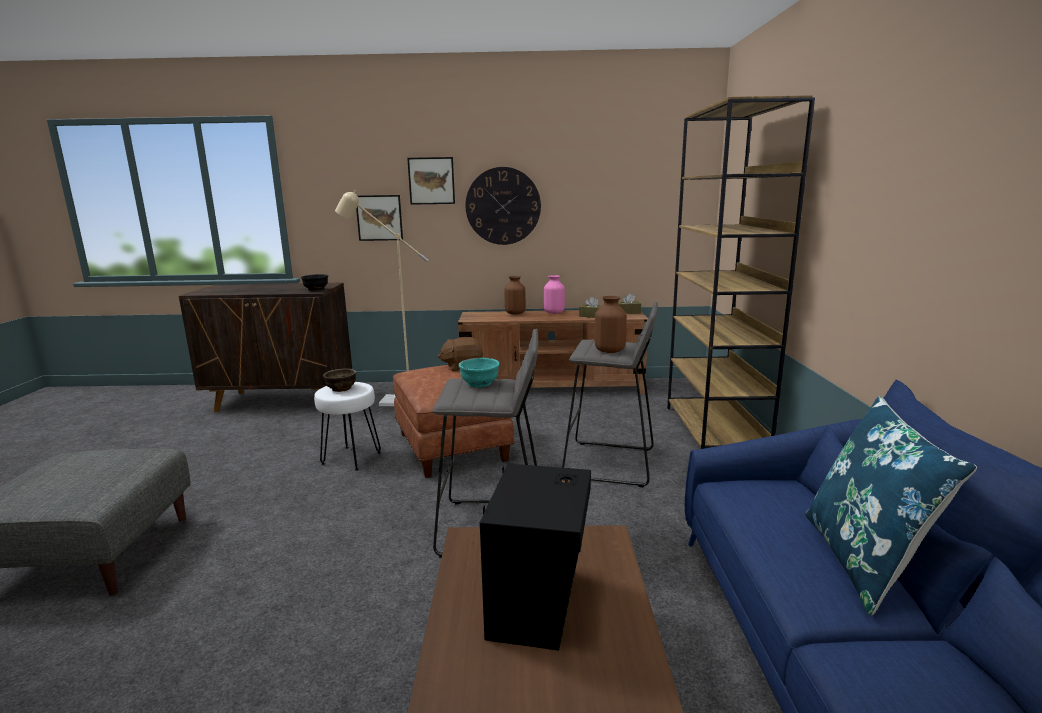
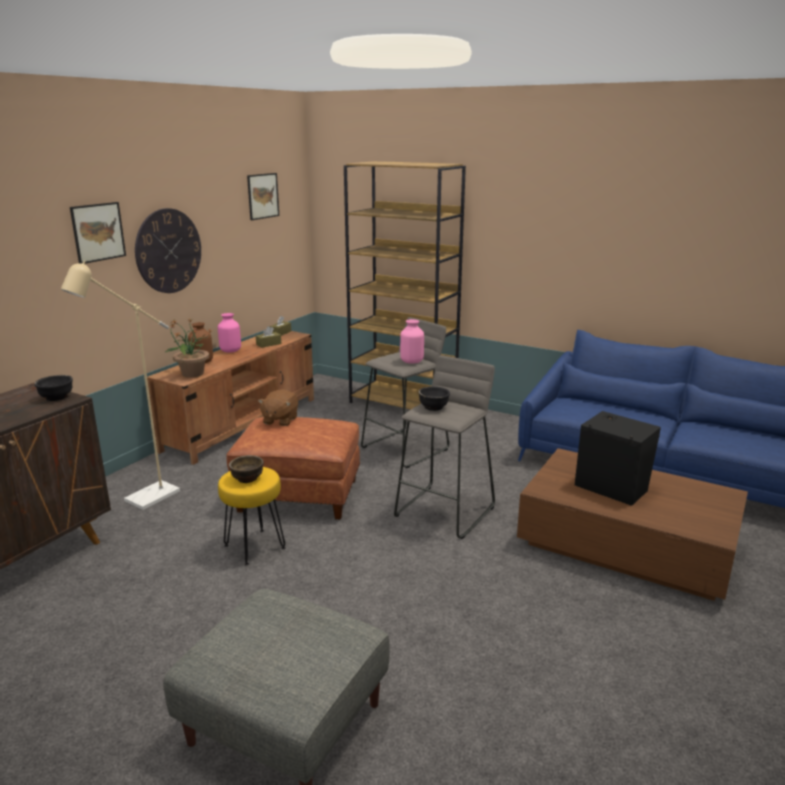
camera: 60 degrees left, 5 degrees up
white stool [314,382,381,471] -> yellow stool [218,467,285,566]
picture [356,195,403,241] -> picture moved to [247,173,279,220]
turquoise bowl [459,358,500,387] -> black bowl [418,386,450,411]
brown vase [595,296,627,353] -> pink vase [400,319,424,364]
blue pillow [805,396,977,616] -> none
none -> potted plant [163,319,213,378]

